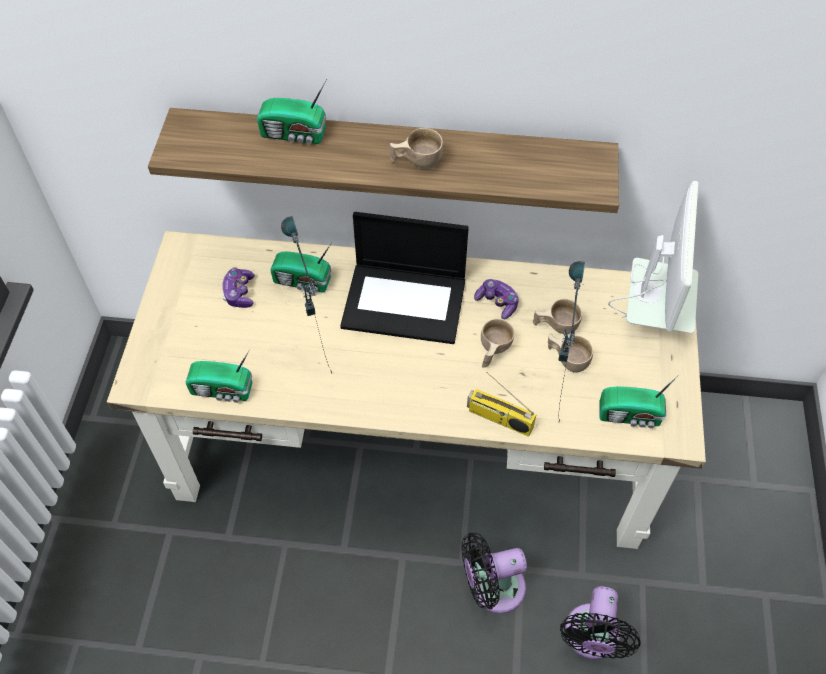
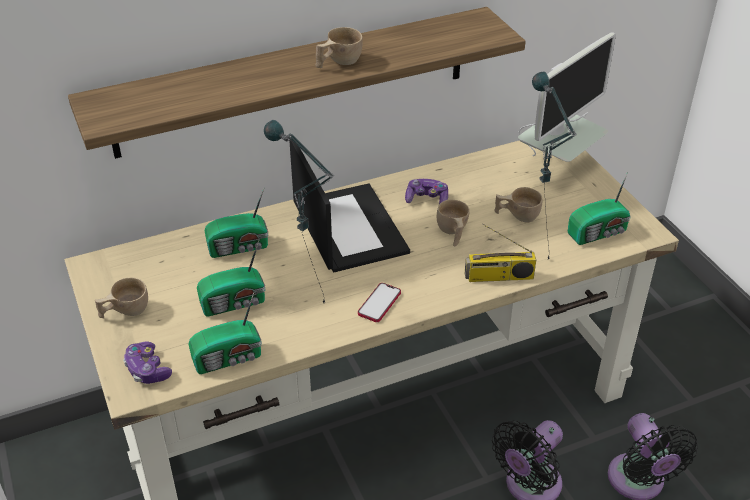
camera: 30 degrees left, 15 degrees down
game controller [222,268,255,308] -> game controller moved to [123,341,172,384]
radio [257,79,327,144] -> radio moved to [197,239,265,317]
laptop [340,212,469,344] -> laptop turned 90 degrees counterclockwise [289,138,410,272]
beige cup [533,299,582,334] -> beige cup moved to [95,278,148,318]
monitor [608,181,698,333] -> monitor turned 60 degrees clockwise [518,32,616,162]
none -> phone [358,283,401,322]

